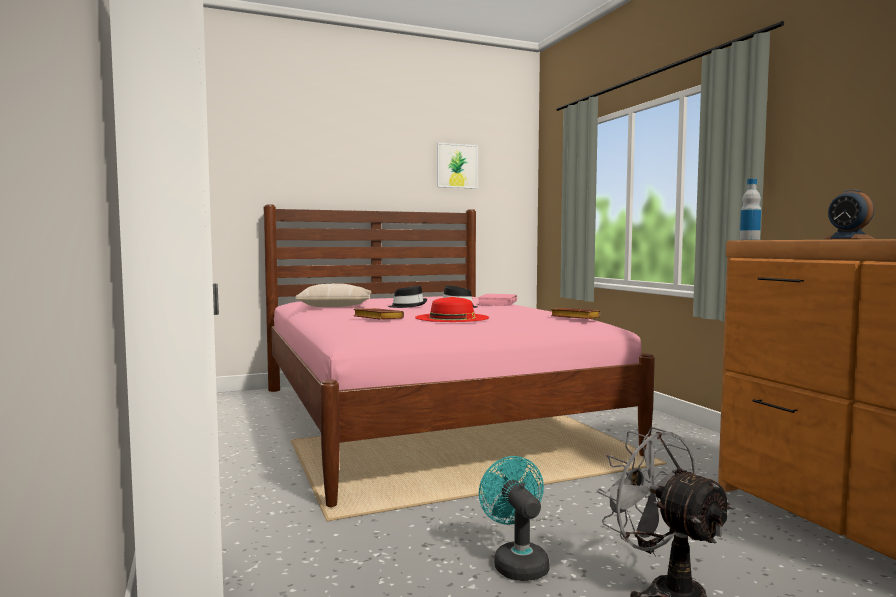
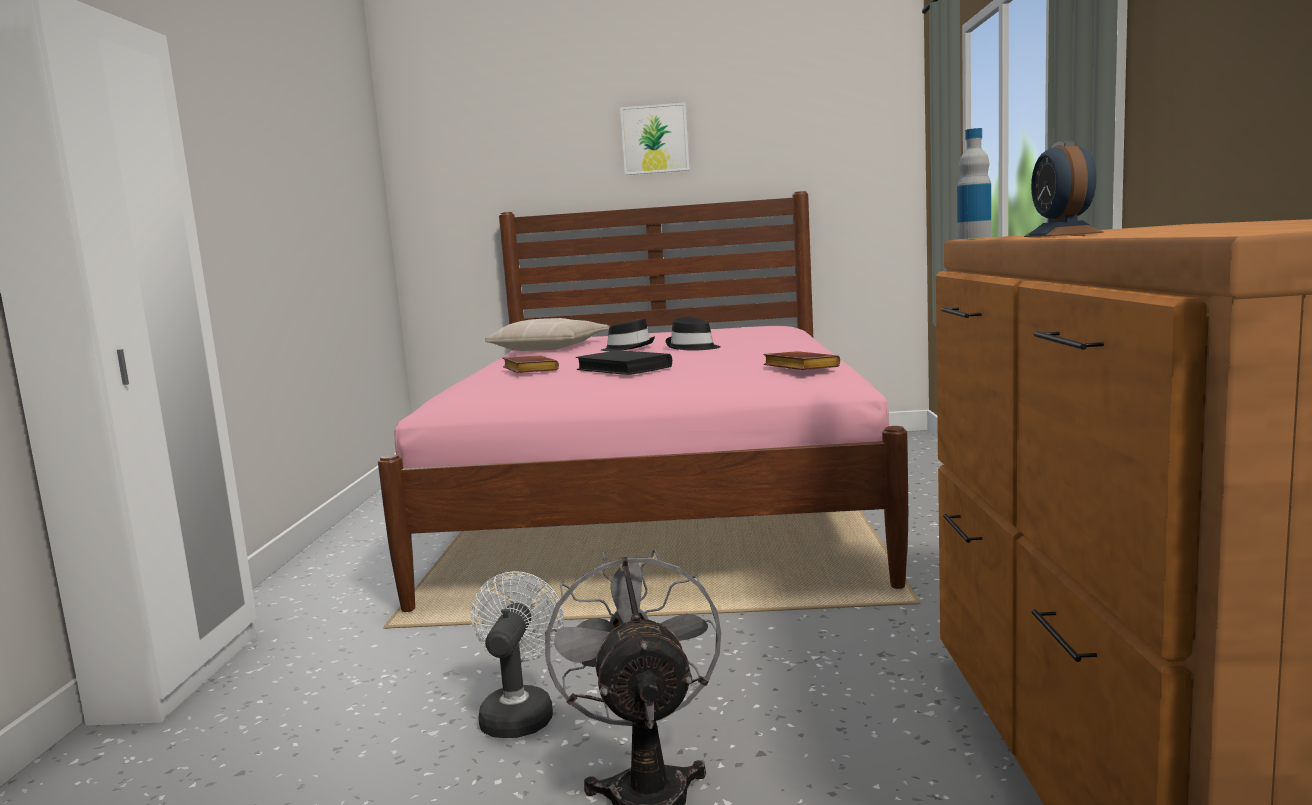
camera: 25 degrees right, 5 degrees up
red hat [415,297,489,322] -> black book [576,350,672,375]
picture [437,143,478,189] -> picture moved to [620,103,689,175]
pink book [477,294,517,306] -> none
turquoise fan [479,456,549,581] -> white fan [471,571,564,738]

